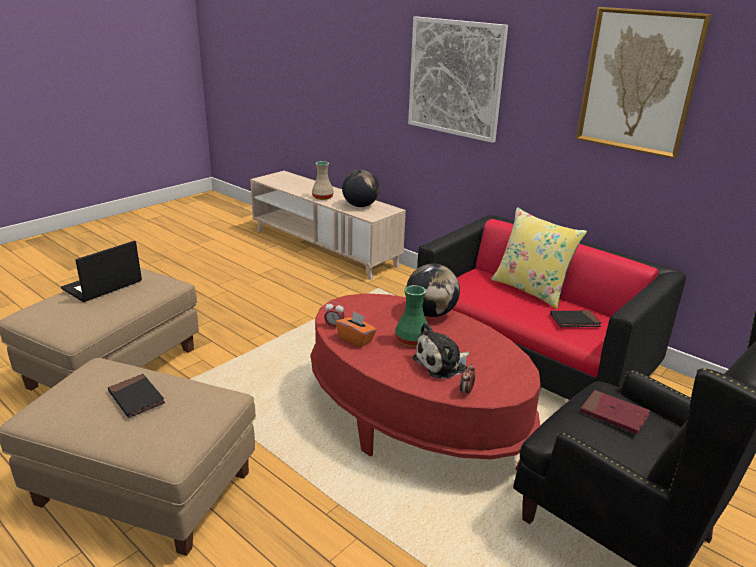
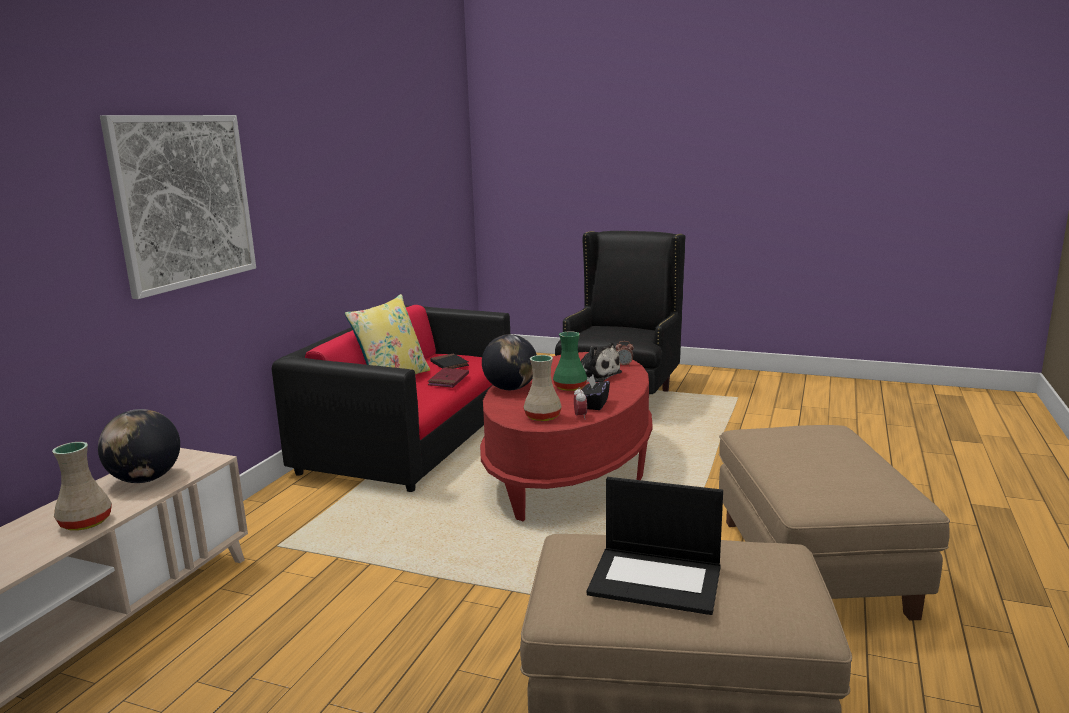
camera: 110 degrees left, 10 degrees down
black book [108,374,165,418] -> none
orange tissue box [336,311,377,347] -> black tissue box [582,375,610,410]
picture [576,7,712,159] -> none
red book [580,390,650,434] -> red book moved to [428,367,469,388]
none -> beige vase [523,355,562,421]

